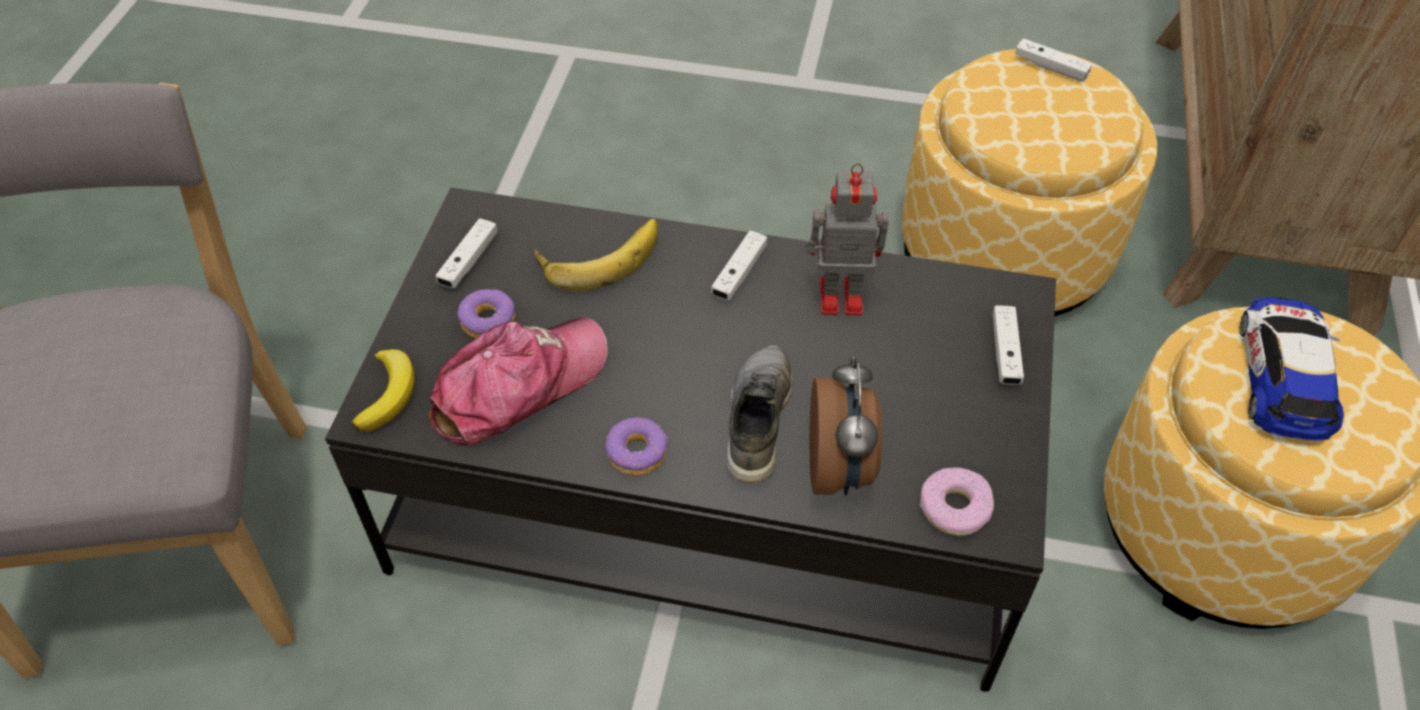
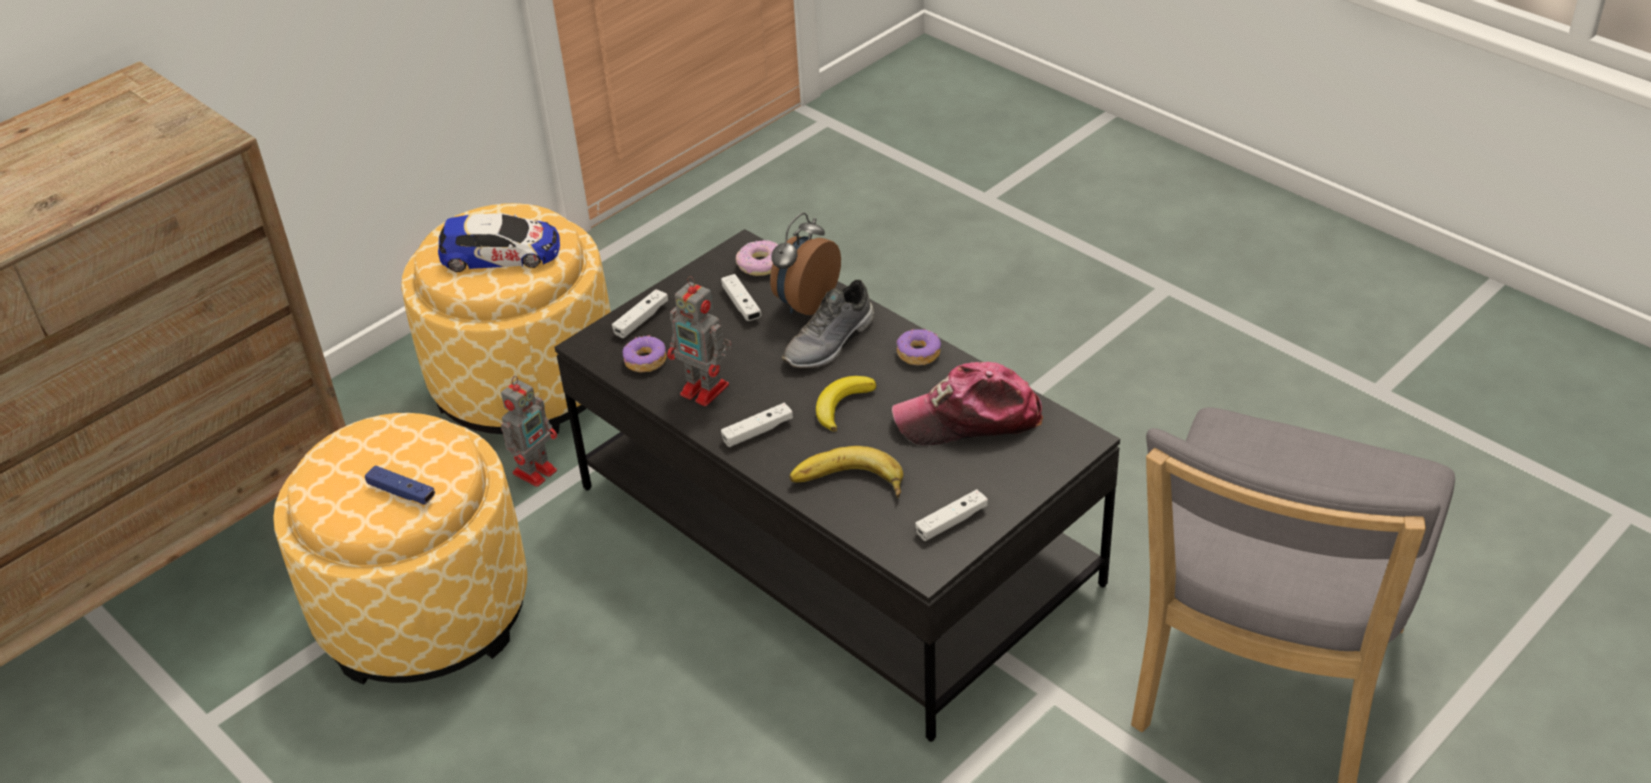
camera: 145 degrees left, 10 degrees down
banana [352,349,415,432] -> banana moved to [816,376,876,432]
donut [457,289,516,338] -> donut moved to [623,335,667,373]
white game controller [1015,38,1092,82] -> white game controller moved to [721,274,762,321]
toy car [1240,297,1344,442] -> toy car turned 135 degrees counterclockwise [438,213,560,272]
none -> blue game controller [365,466,435,505]
none -> toy robot [501,376,557,487]

